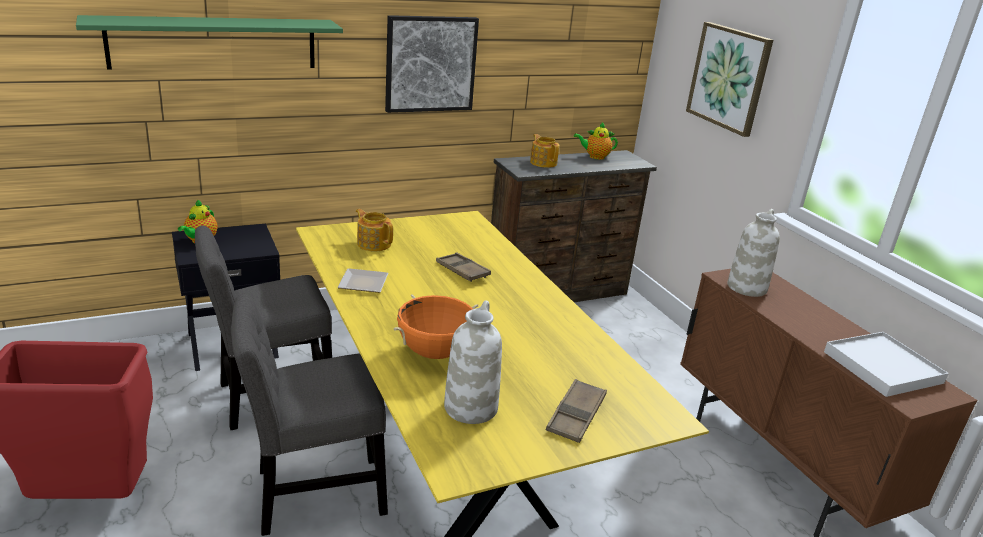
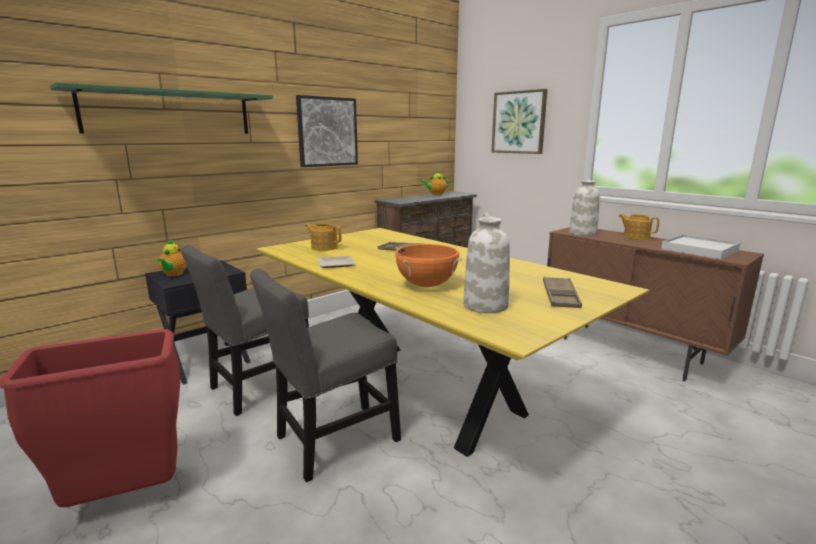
camera: 15 degrees left, 10 degrees down
teapot [530,134,559,168] -> teapot moved to [618,214,659,240]

